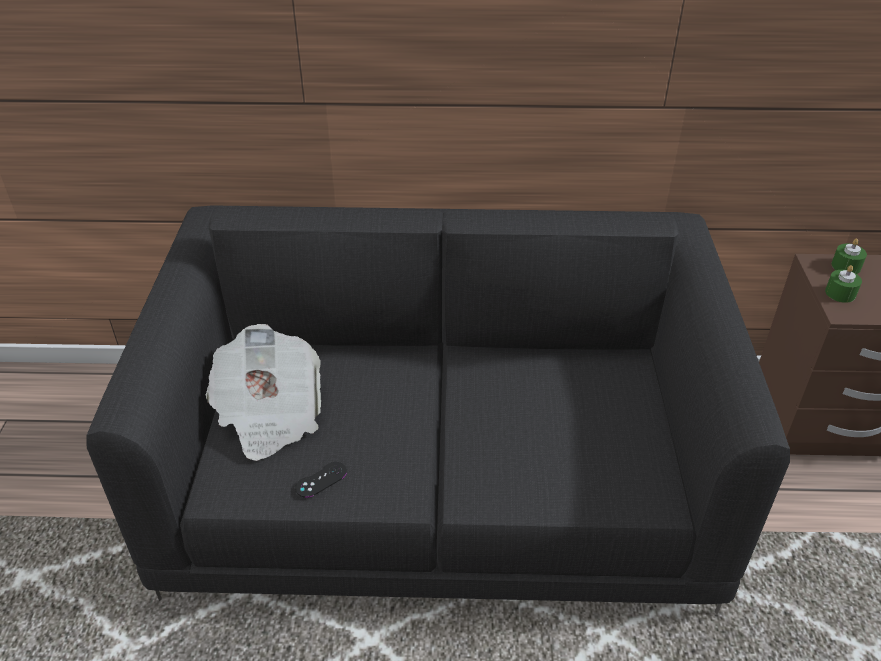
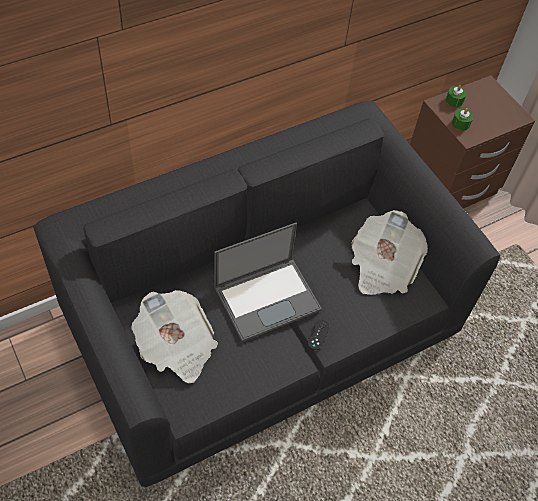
camera: 35 degrees left, 15 degrees up
black game controller [295,462,347,498] -> black game controller moved to [308,320,330,350]
none -> laptop [214,222,322,342]
none -> newspaper [351,210,428,295]

